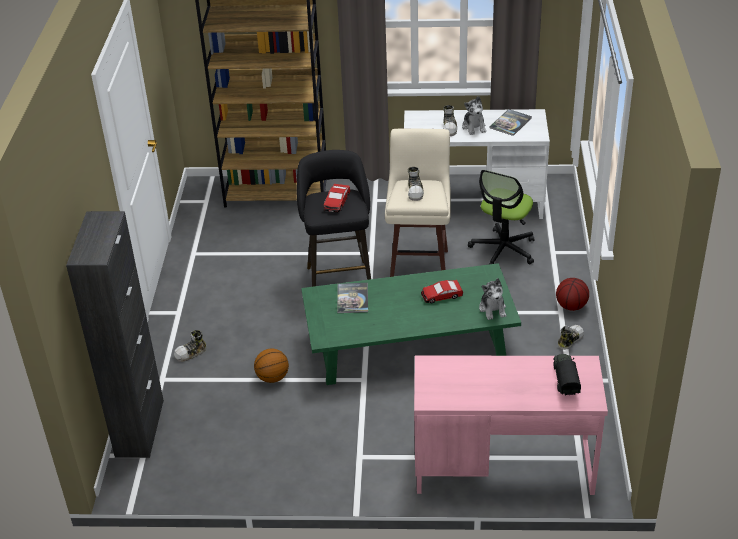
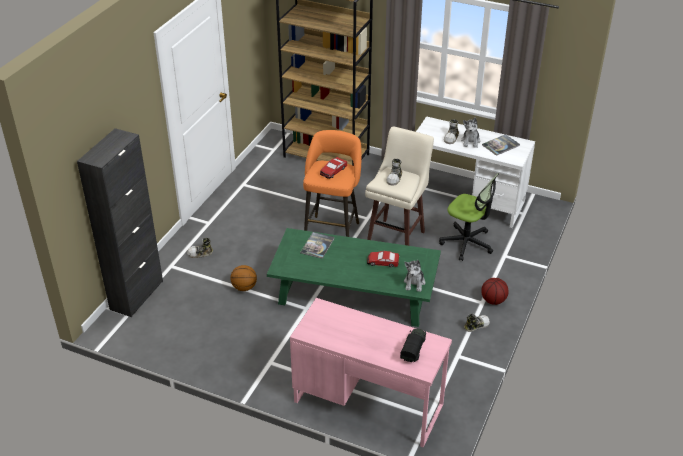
camera: 20 degrees right, 0 degrees up
black stool [297,150,371,287] -> orange stool [303,130,362,237]
office chair [468,170,534,265] -> office chair turned 105 degrees counterclockwise [439,173,499,261]

